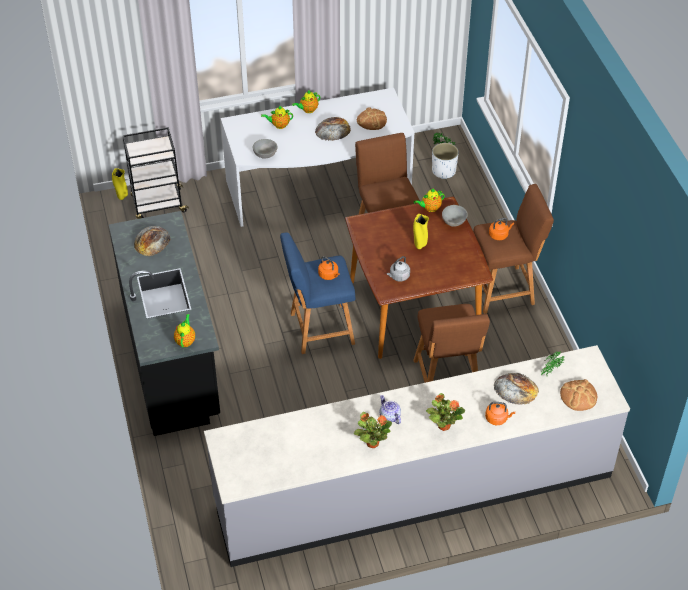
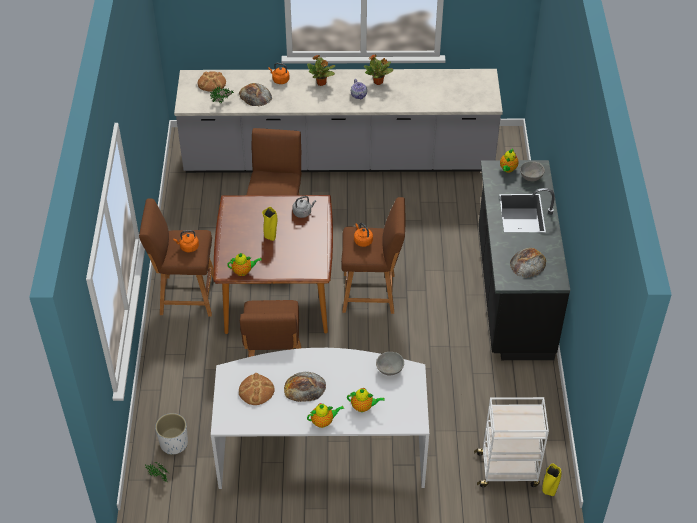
camera: 165 degrees left, 0 degrees up
black cart [123,127,189,219] -> white cart [474,397,549,487]
blue stool [280,232,356,354] -> brown stool [341,197,405,314]
grey bowl [442,205,468,227] -> grey bowl moved to [520,161,545,181]

